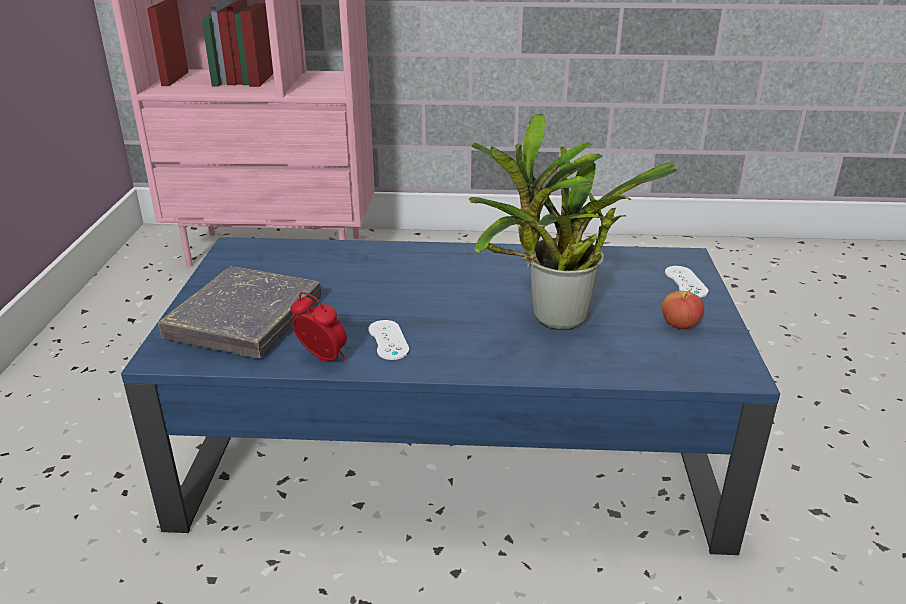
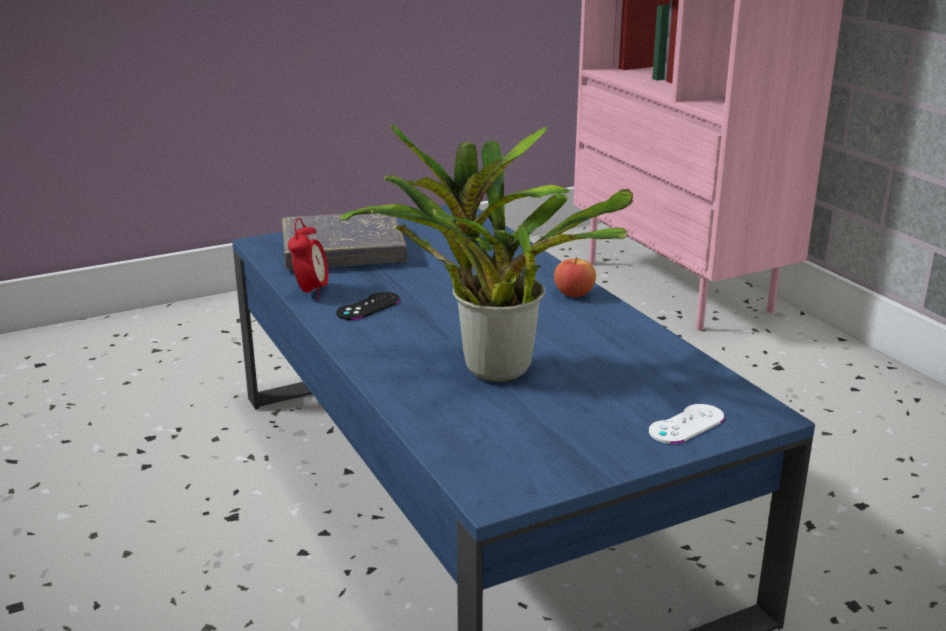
camera: 60 degrees right, 5 degrees down
white game controller [369,320,410,360] -> black game controller [336,292,400,320]
apple [662,290,704,329] -> apple moved to [554,257,596,297]

